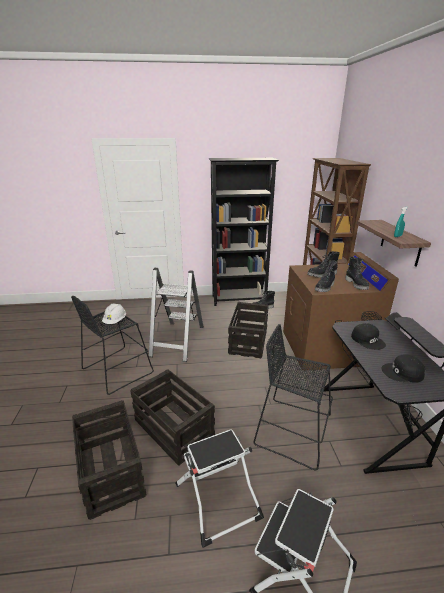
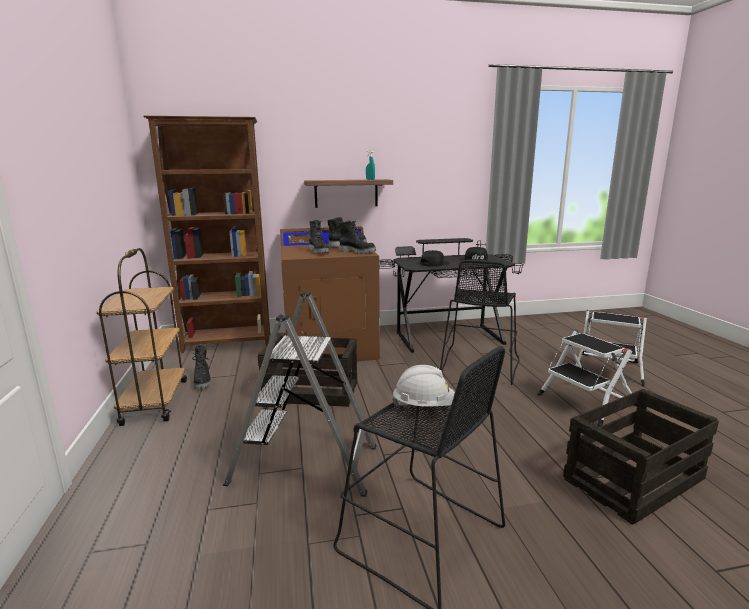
camera: 95 degrees left, 10 degrees down
crate [130,369,215,465] -> none
black bookcase [208,158,279,306] -> brown cart [96,248,187,426]

